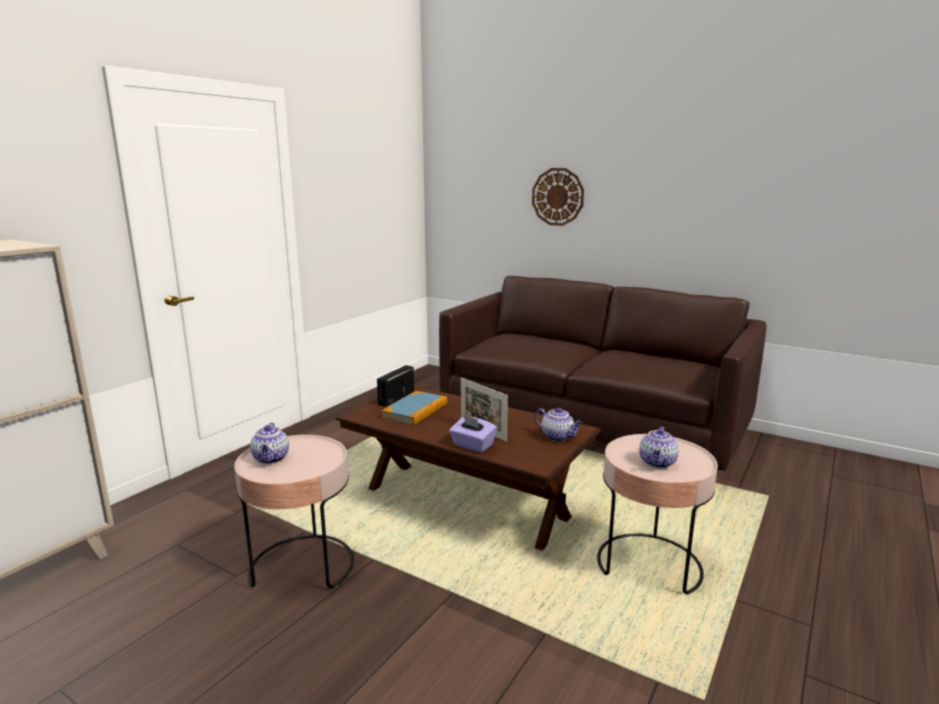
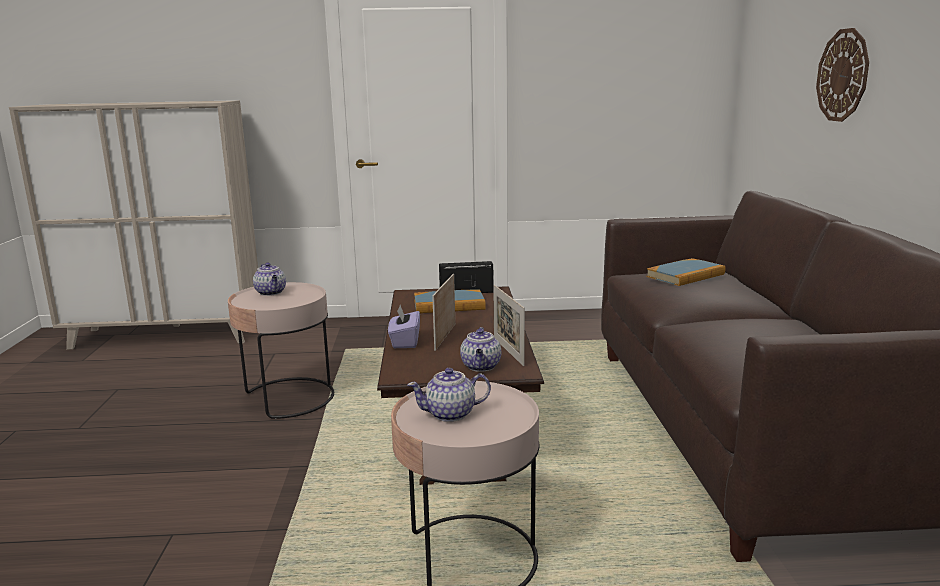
camera: 55 degrees right, 0 degrees up
teapot [250,422,289,464] -> teapot turned 75 degrees counterclockwise [253,263,286,296]
none -> picture frame [493,285,525,366]
none -> book [647,258,725,286]

